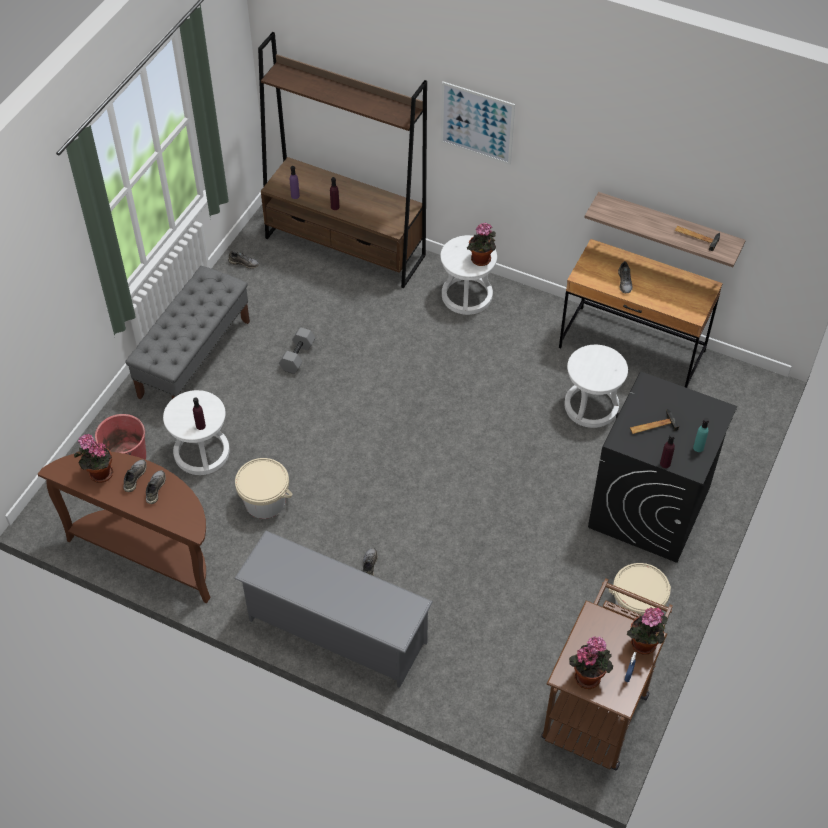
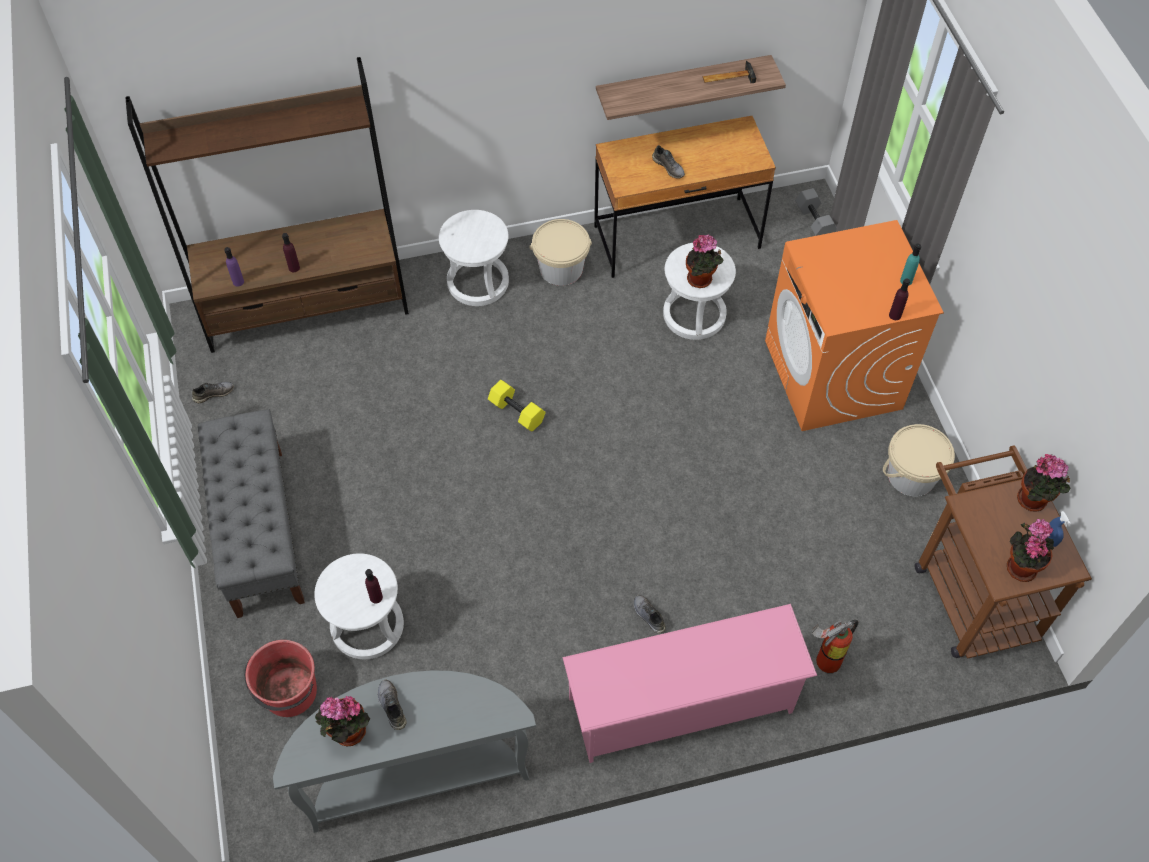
camera: 40 degrees left, 5 degrees up
brown console table [38,452,211,603] -> grey console table [273,670,536,833]
grey shoe [146,470,166,504] -> none
grey shoe rack [234,530,433,688] -> pink shoe rack [563,604,817,763]
beige bucket [235,458,292,519] -> beige bucket moved to [529,219,592,286]
grey dumbbell [279,327,315,374] -> grey dumbbell moved to [795,188,837,236]
picture [441,81,515,165] -> none
potted plant [467,223,496,266] -> potted plant moved to [686,234,723,288]
black washing machine [588,372,737,563] -> orange washing machine [765,220,944,431]
hammer [630,409,679,434] -> none
none -> yellow dumbbell [488,380,546,432]
none -> fire extinguisher [812,620,859,673]

